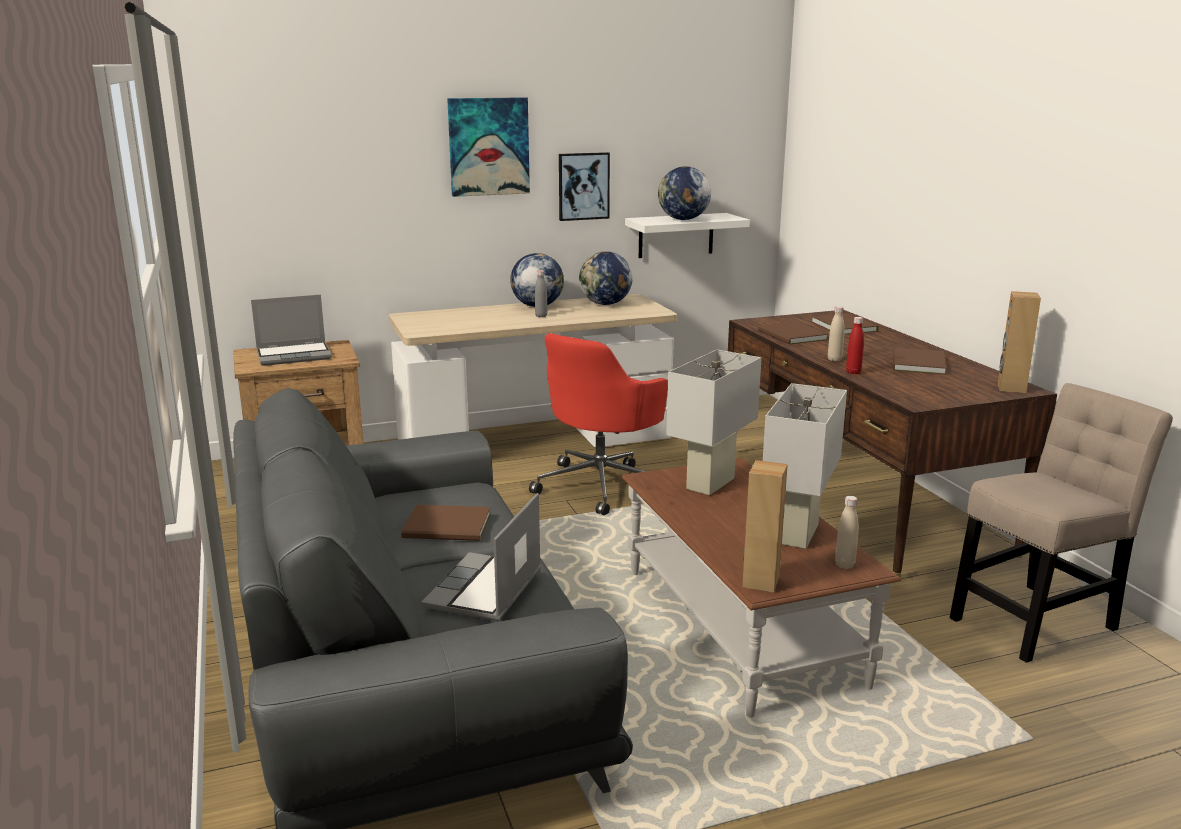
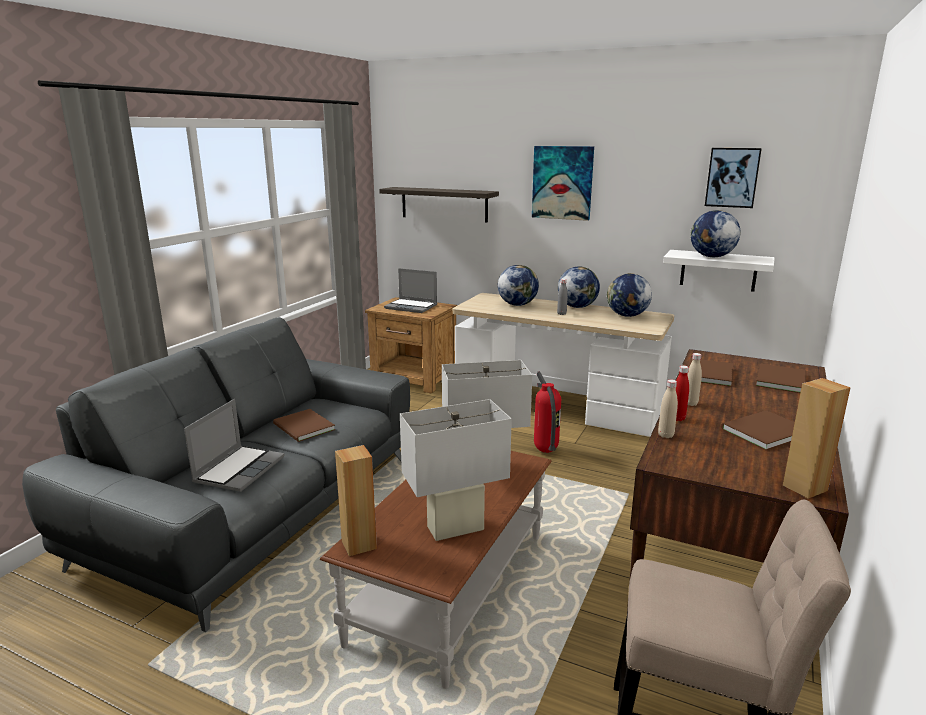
camera: 45 degrees right, 0 degrees up
laptop [421,493,541,621] -> laptop turned 135 degrees clockwise [184,399,285,492]
red office chair [529,333,668,515] -> fire extinguisher [534,371,561,453]
picture [559,152,610,221] -> picture moved to [705,148,762,208]
beige bottle [835,496,859,569] -> beige bottle moved to [658,379,678,438]
none -> shelf [379,187,499,223]
none -> globe [498,265,539,306]

